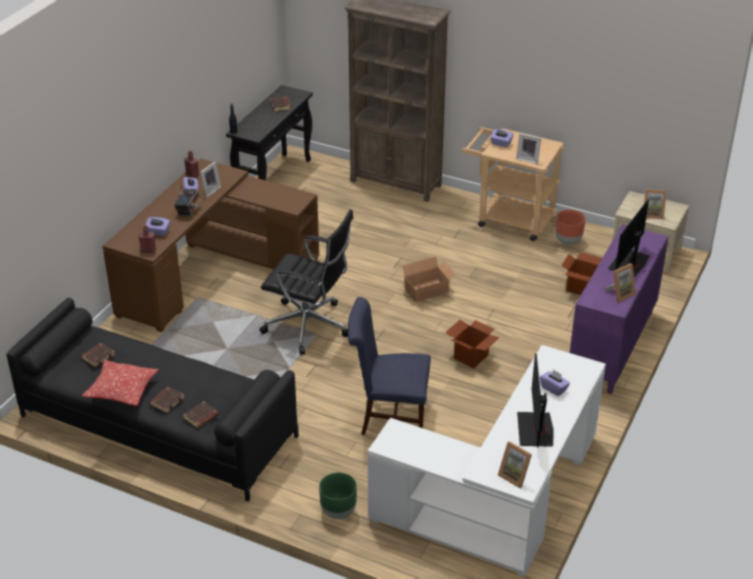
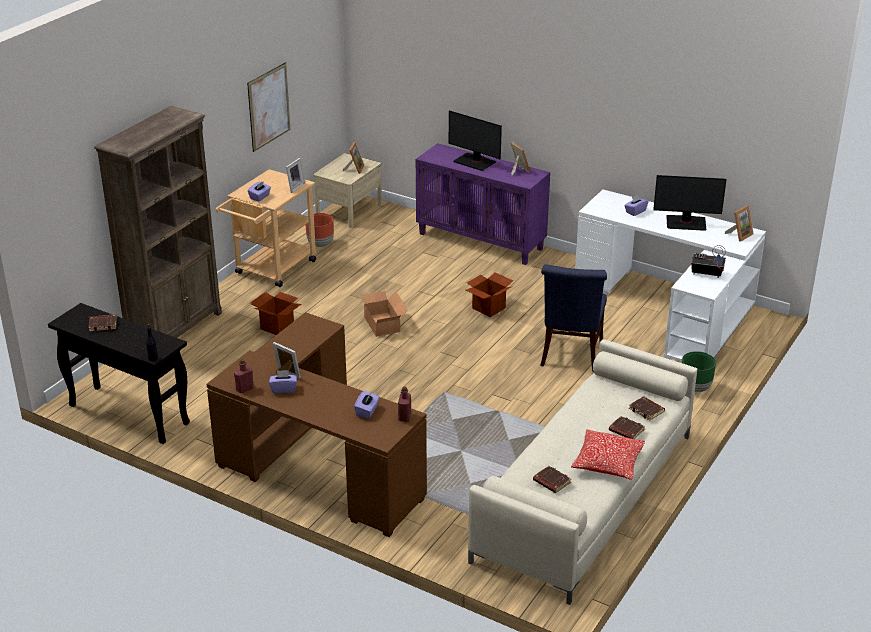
camera: 85 degrees left, 5 degrees down
black sofa [6,298,299,502] -> beige sofa [468,339,697,605]
radio [174,184,202,216] -> radio moved to [691,245,726,278]
black office chair [260,209,354,355] -> none
cardboard box [561,252,602,295] -> cardboard box moved to [250,292,301,335]
none -> picture [247,62,290,152]

